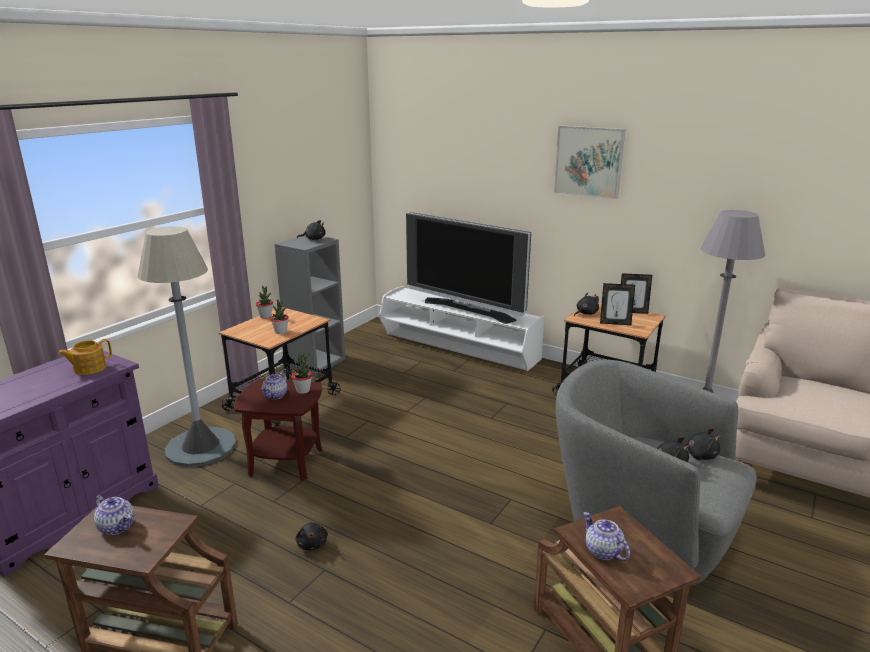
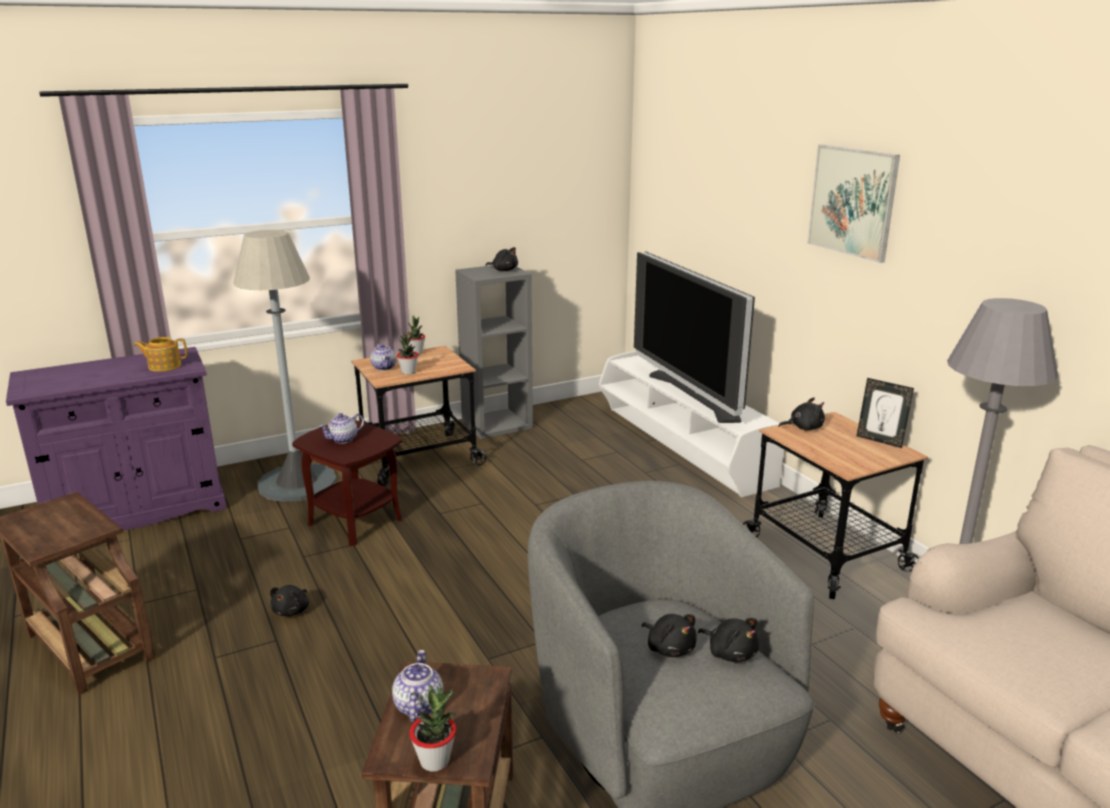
camera: 30 degrees right, 0 degrees up
teapot [94,495,134,535] -> teapot moved to [370,344,396,370]
potted plant [291,353,312,394] -> potted plant moved to [409,685,456,772]
picture frame [600,283,635,325] -> none

